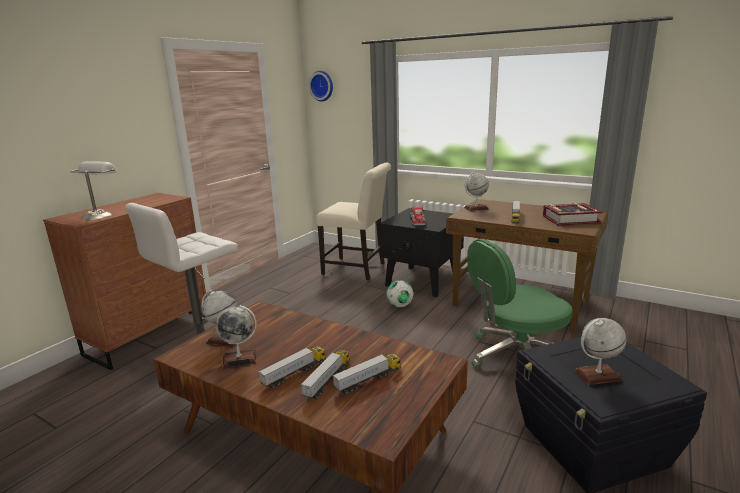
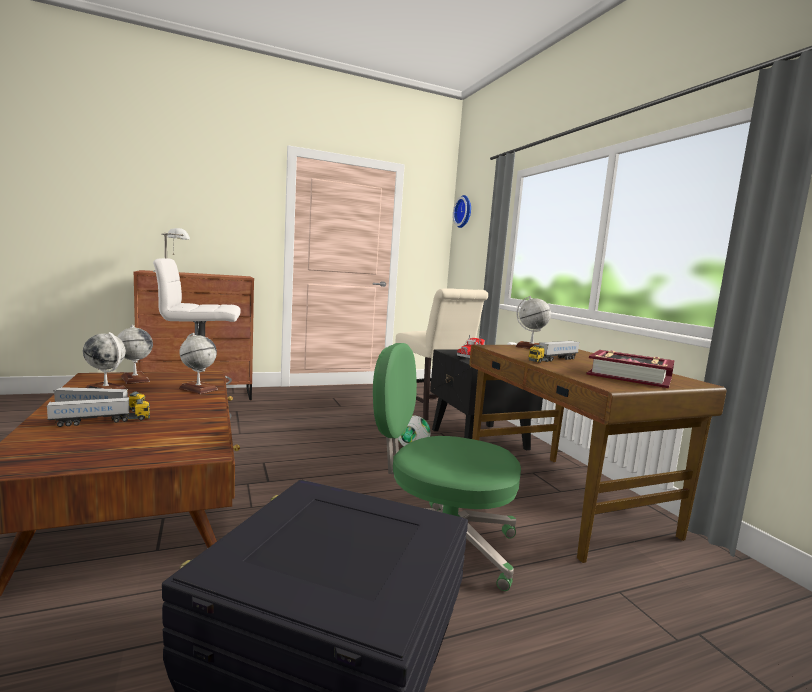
camera: 35 degrees right, 10 degrees down
toy truck [332,353,401,395] -> none
globe [574,318,627,385] -> globe moved to [179,333,218,394]

